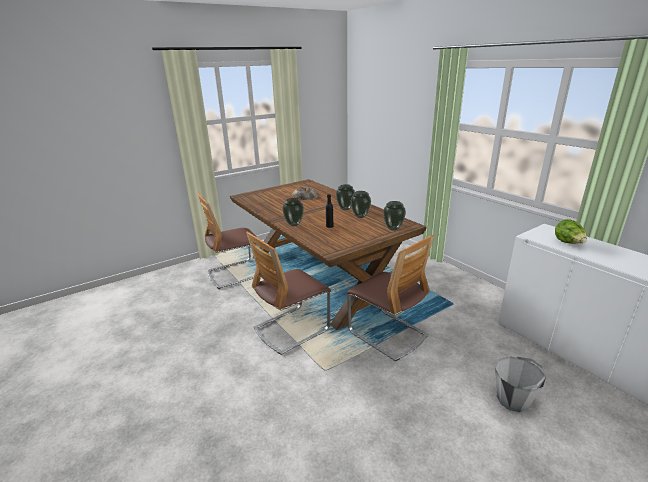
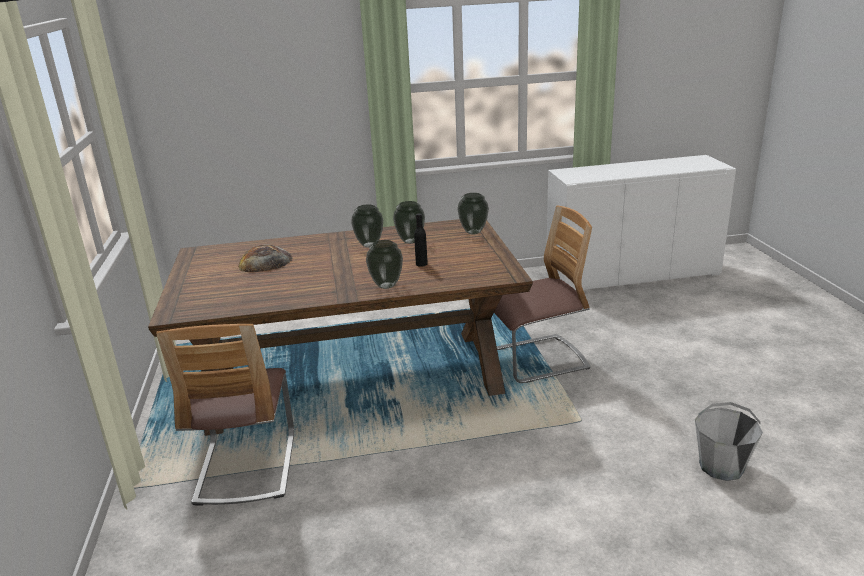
camera: 65 degrees left, 0 degrees up
chair [246,232,331,355] -> none
grey bucket [495,356,546,412] -> grey bucket moved to [695,402,763,481]
lettuce [555,219,587,244] -> none

